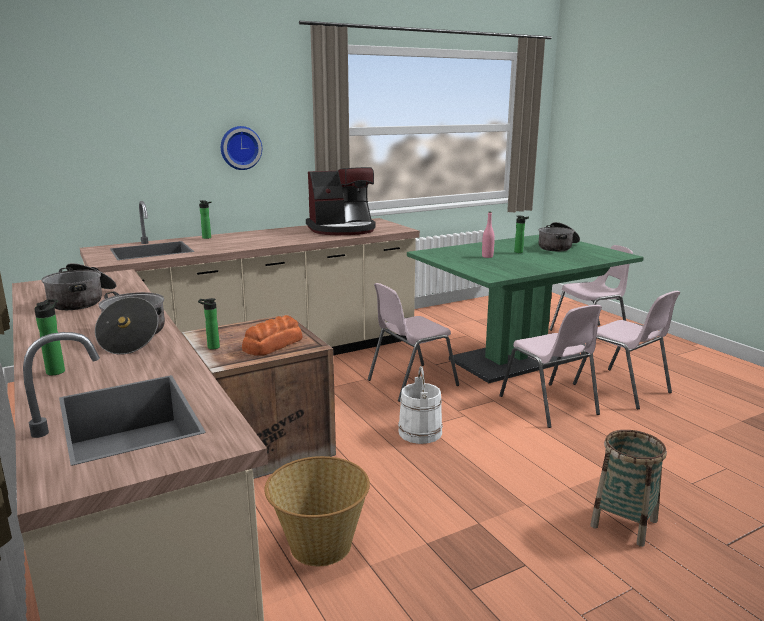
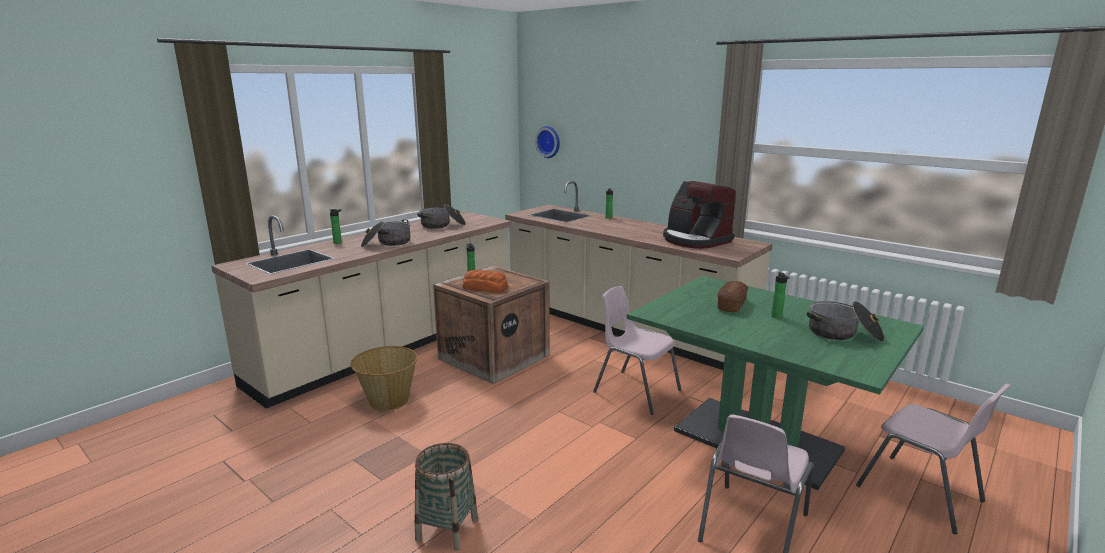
camera: 70 degrees right, 0 degrees up
wall clock [221,126,262,170] -> wall clock moved to [535,126,560,158]
white bucket [398,366,443,444] -> none
pink bottle [482,212,495,258] -> bread [717,281,748,312]
pink chair [499,305,602,428] -> none

